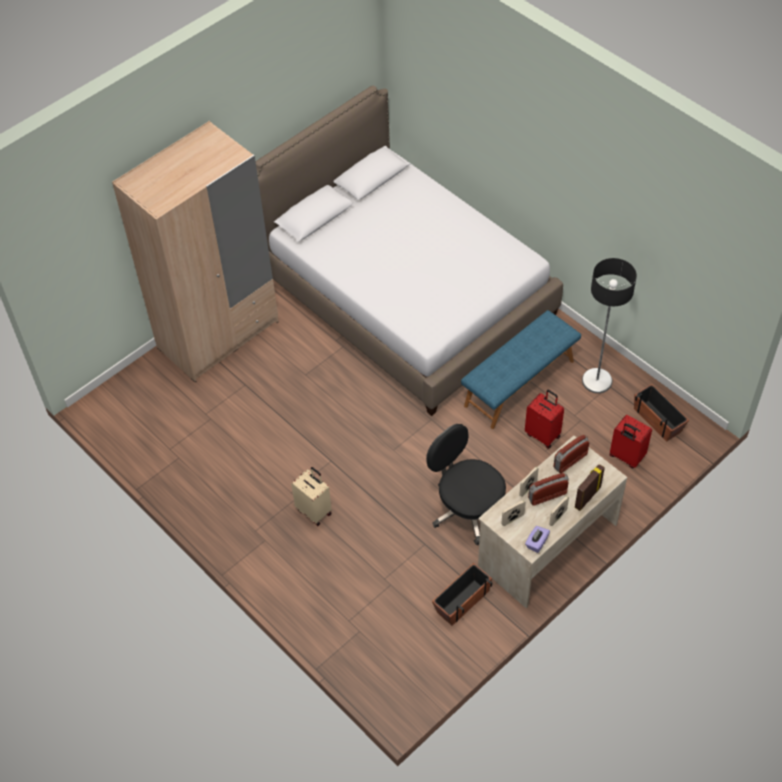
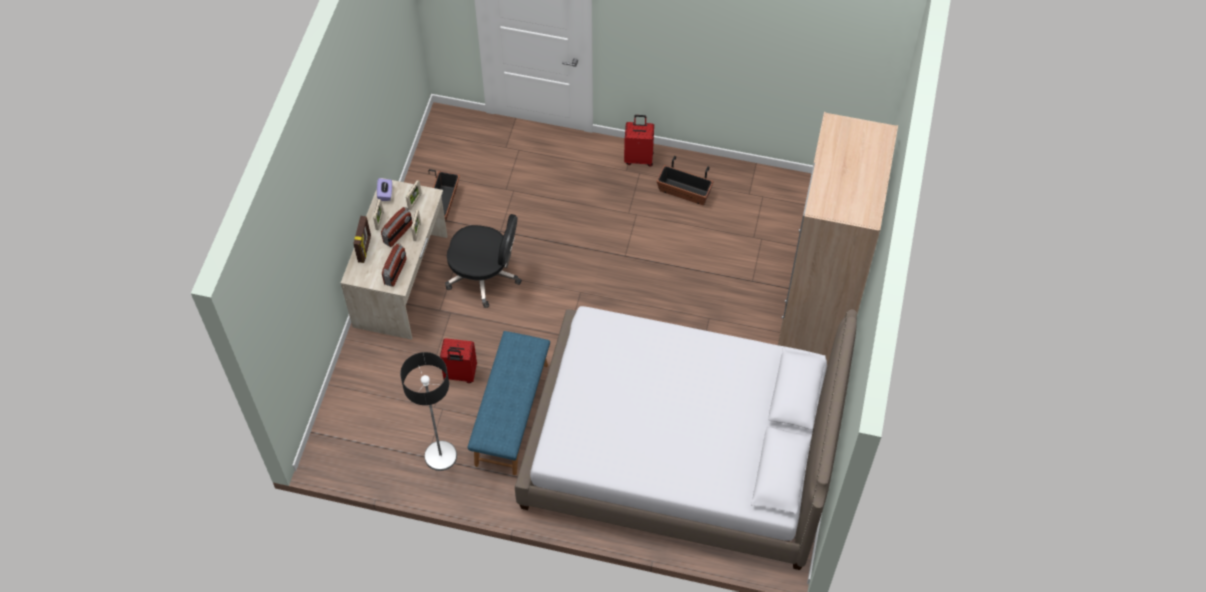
camera: 145 degrees right, 5 degrees up
beige suitcase [291,467,332,526] -> none
red suitcase [609,415,652,468] -> red suitcase moved to [624,115,654,166]
planter [634,384,689,441] -> planter moved to [656,156,714,205]

